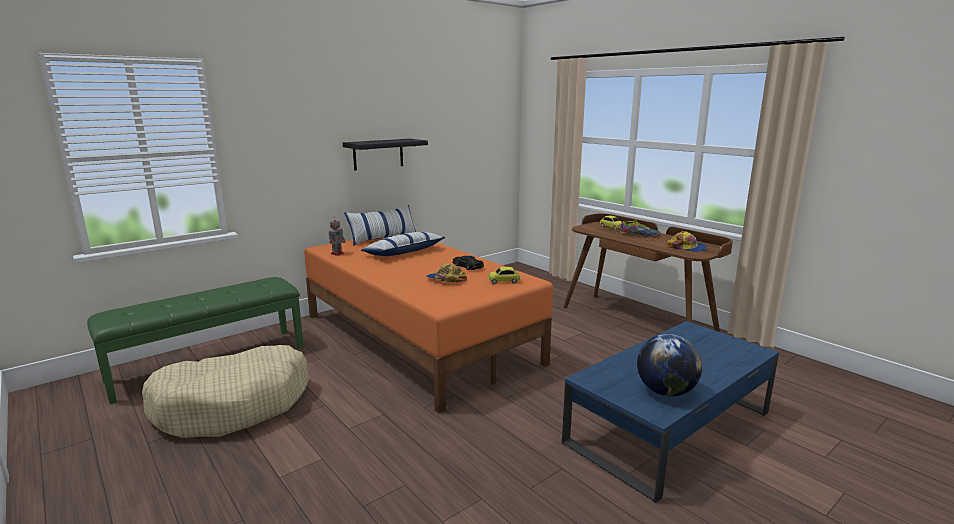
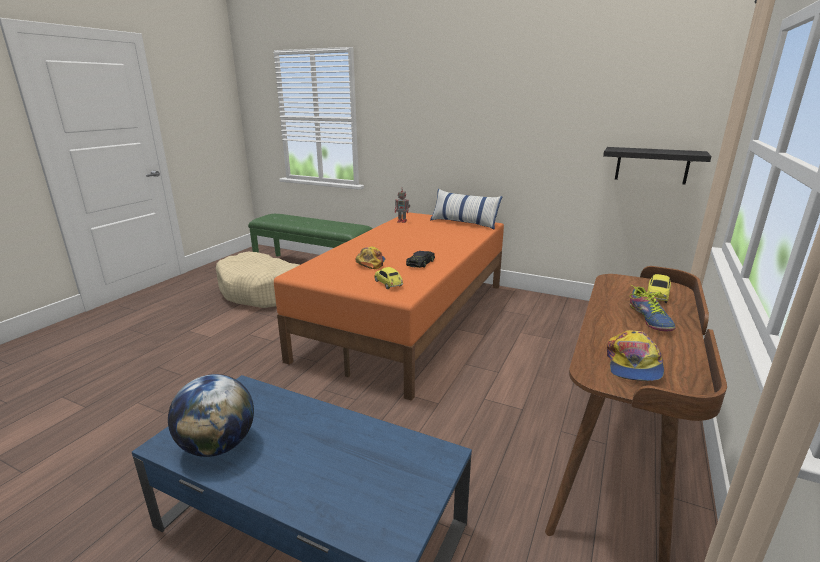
camera: 65 degrees right, 5 degrees up
black shelf [343,139,428,171] -> black shelf moved to [603,147,712,184]
pillow [361,232,445,256] -> none

